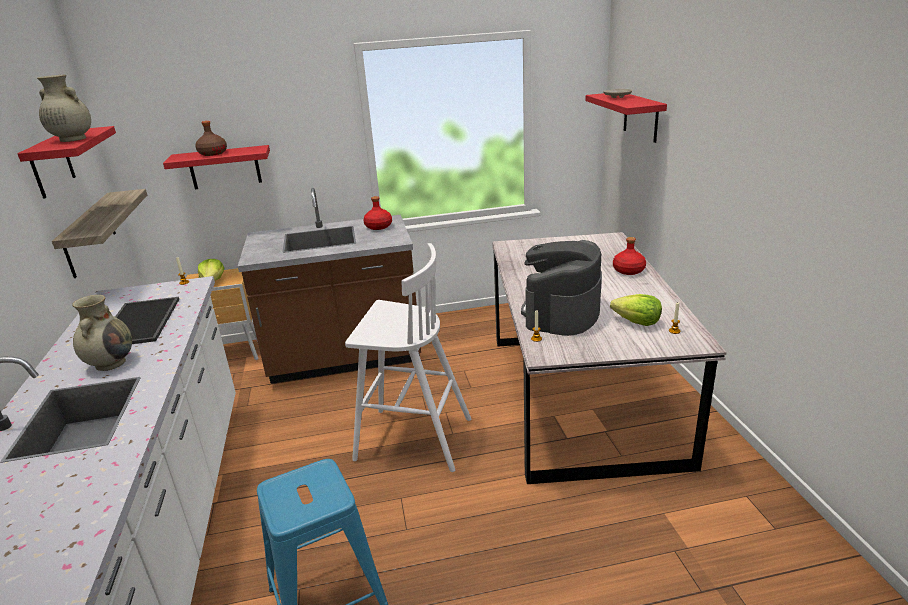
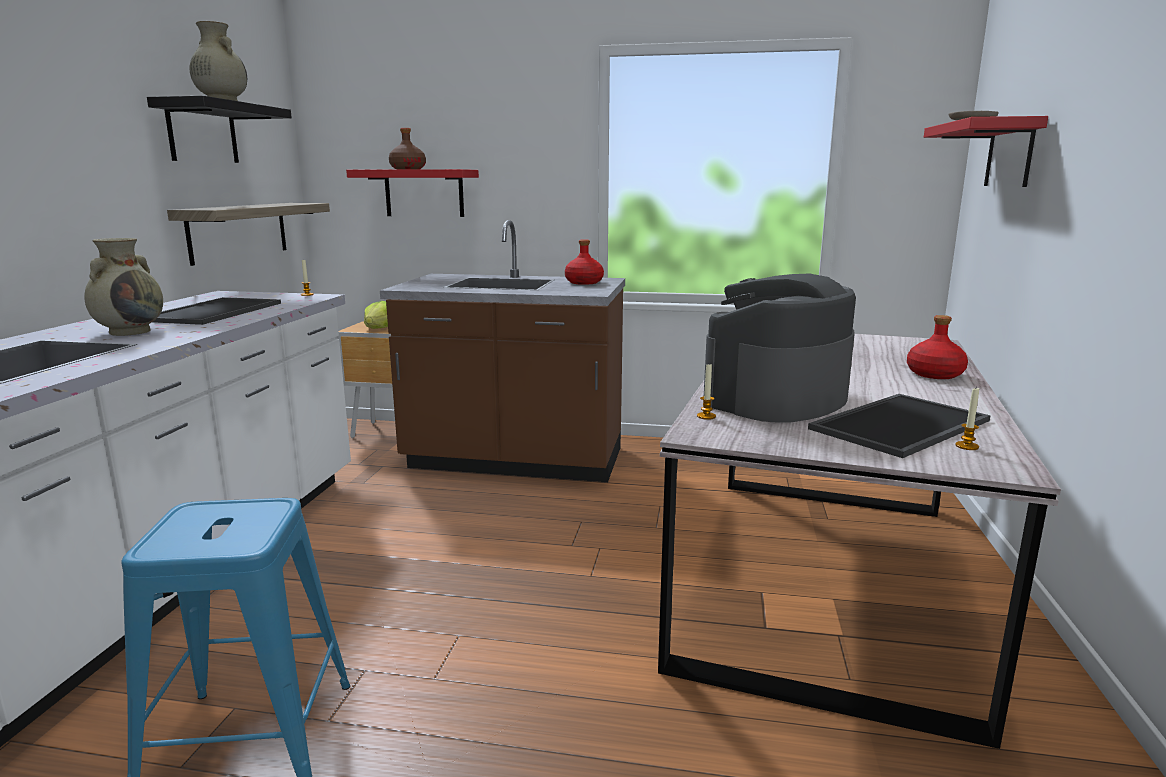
camera: 20 degrees right, 10 degrees down
red shelf [17,126,116,199] -> black shelf [147,96,292,163]
white stool [345,243,471,472] -> none
lettuce [610,294,662,326] -> tray [808,394,991,458]

